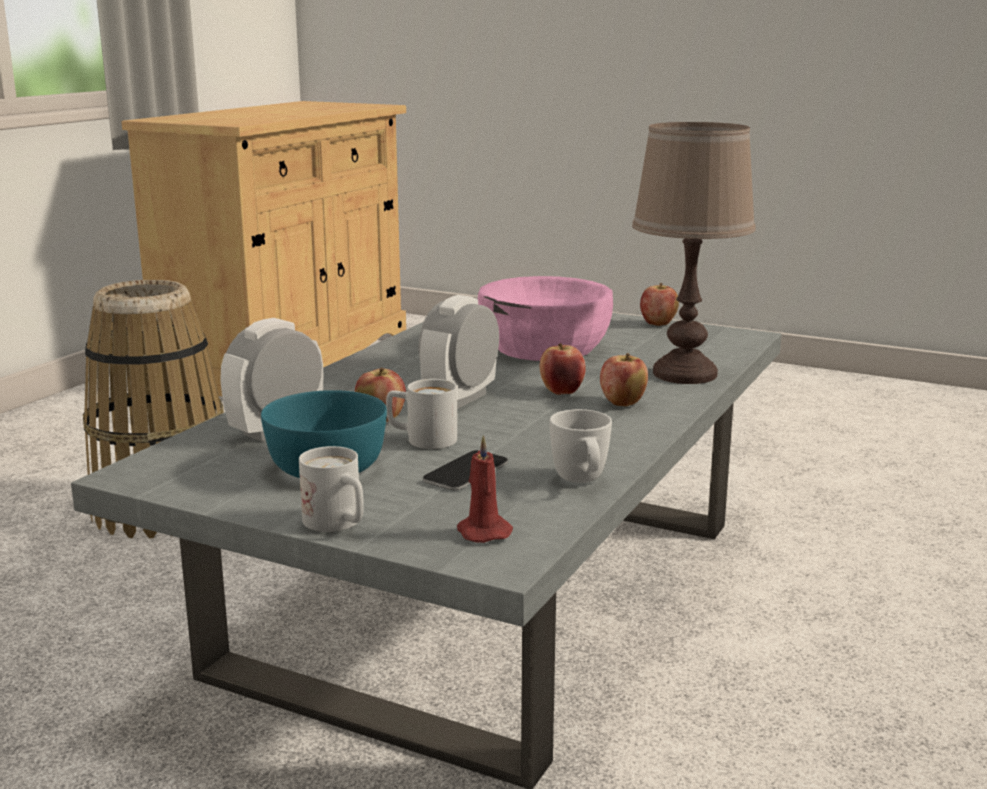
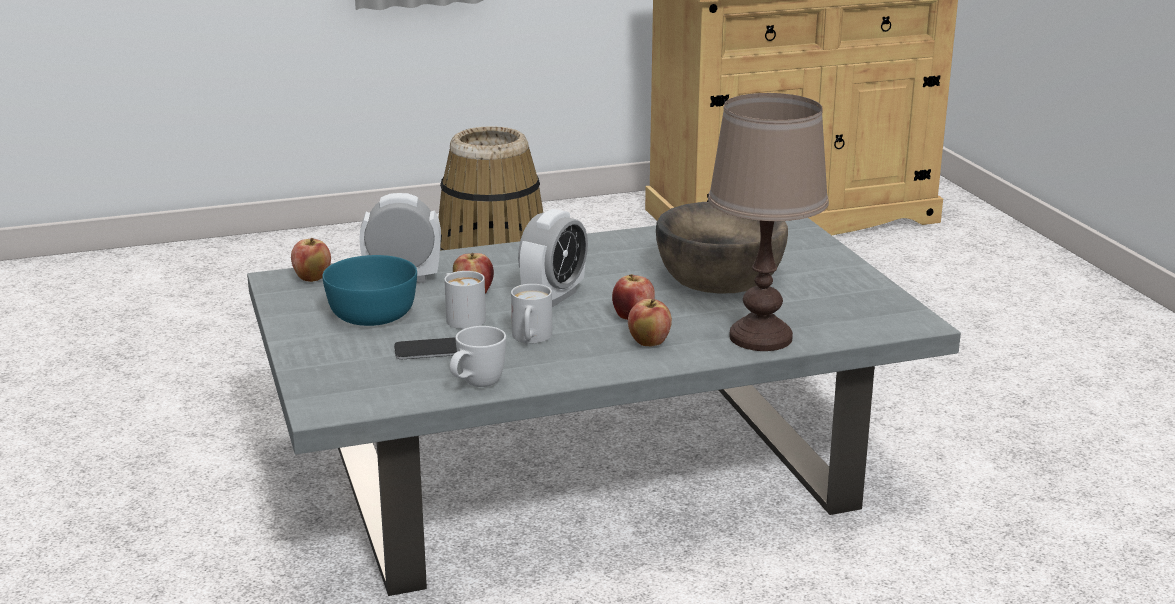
camera: 45 degrees right, 5 degrees up
white mug [299,446,364,532] -> white mug moved to [511,284,552,343]
alarm clock [418,295,499,409] -> alarm clock turned 135 degrees clockwise [518,209,588,307]
red candle [457,435,513,543] -> none
pink bowl [478,276,613,361] -> brown bowl [656,201,788,294]
apple [640,283,679,326] -> apple moved to [291,238,331,282]

